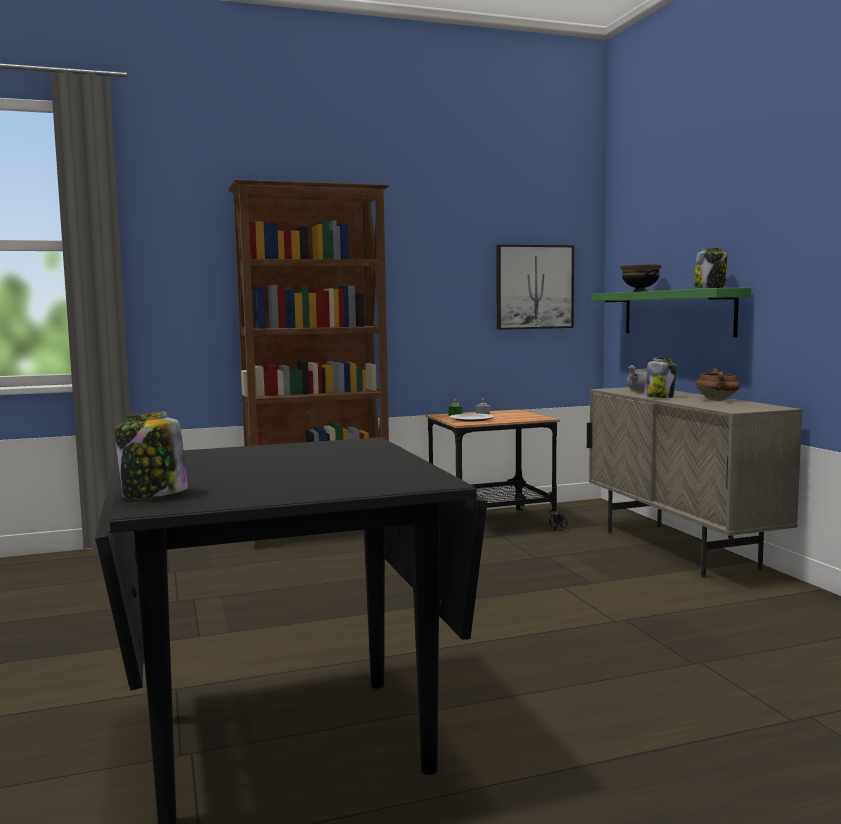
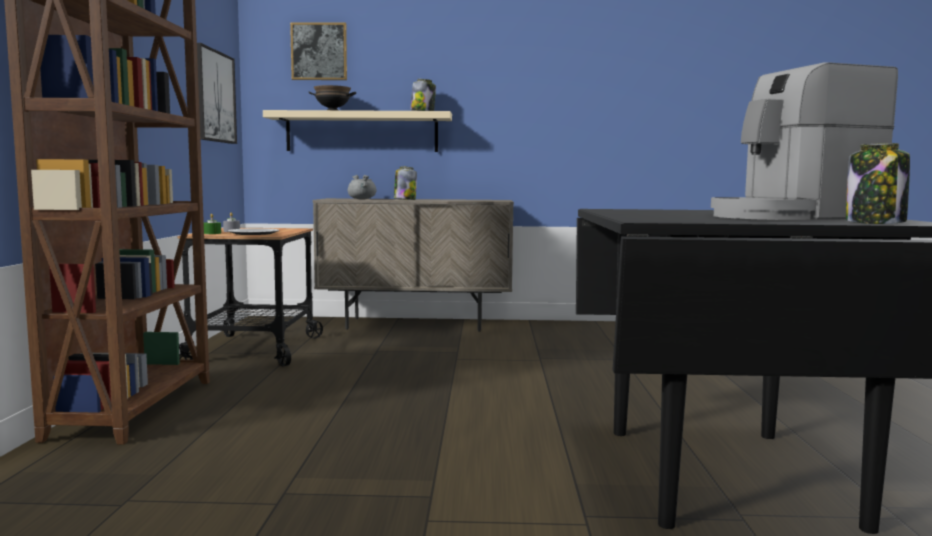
camera: 70 degrees left, 0 degrees up
green shelf [591,288,751,337] -> beige shelf [263,110,452,152]
brown cooking pot [696,368,740,401] -> none
none -> picture [290,22,347,80]
none -> coffee machine [711,62,898,220]

